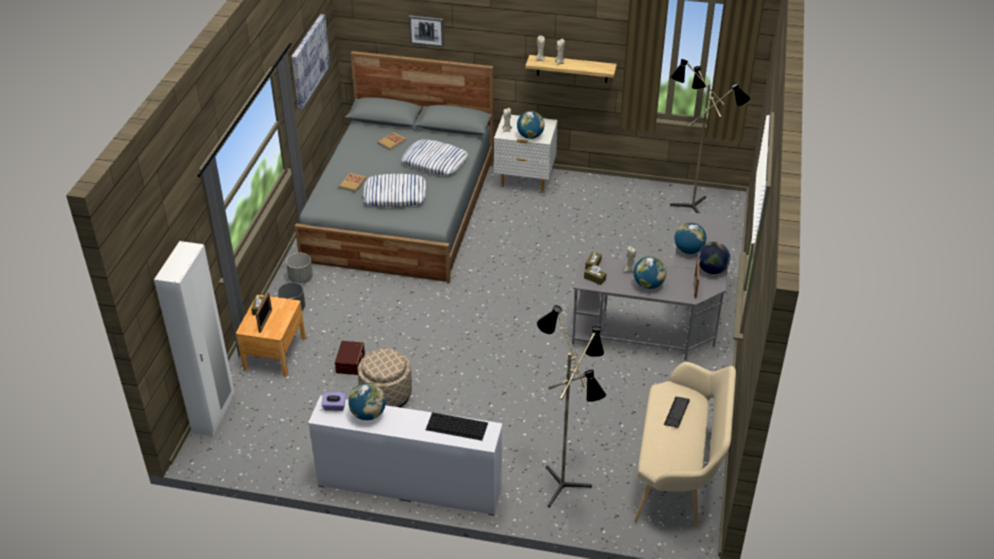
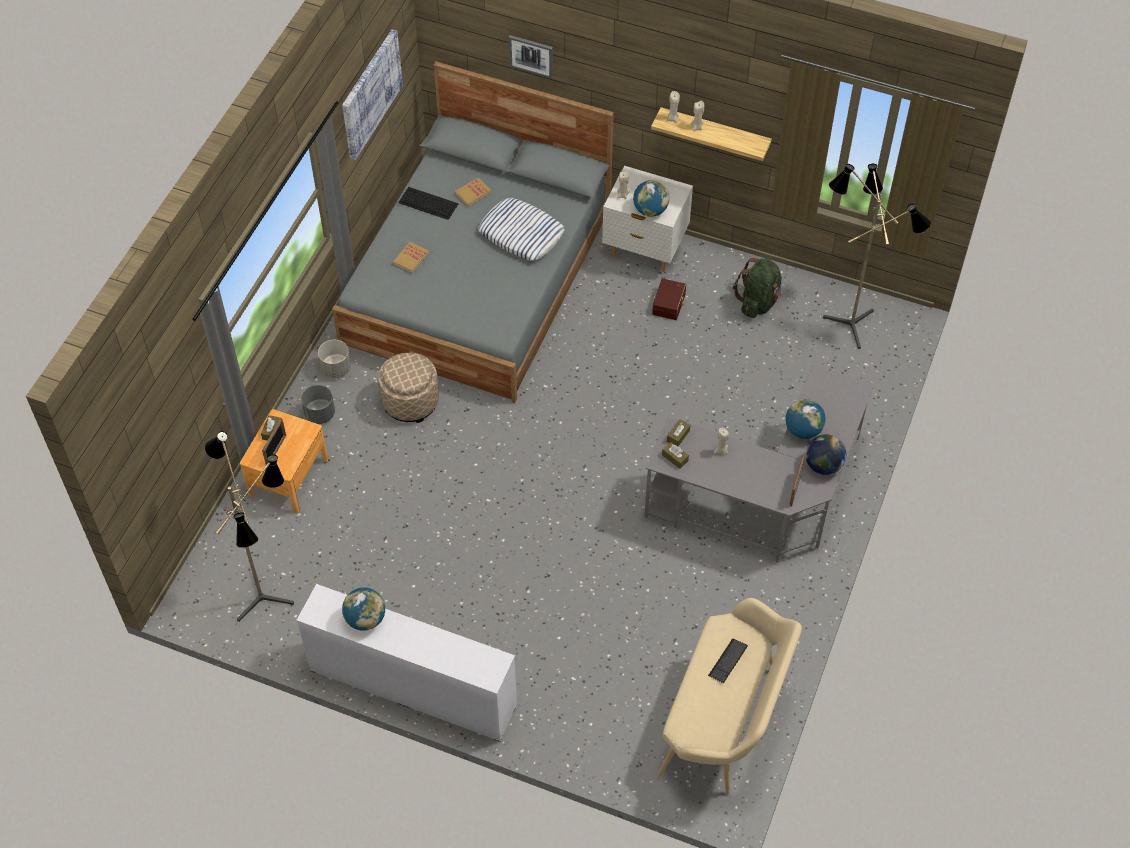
camera: 10 degrees right, 15 degrees up
white wardrobe [154,241,235,436] -> none
purple tissue box [321,392,346,411] -> none
brown storage box [335,341,365,375] -> brown storage box moved to [652,278,686,320]
beige ottoman [358,349,412,408] -> beige ottoman moved to [378,353,439,423]
pillow [363,174,427,207] -> none
keyboard [425,412,488,441] -> keyboard moved to [398,187,459,220]
floor lamp [537,305,606,508] -> floor lamp moved to [205,431,294,622]
globe [634,256,667,289] -> none
none -> green backpack [733,258,782,318]

